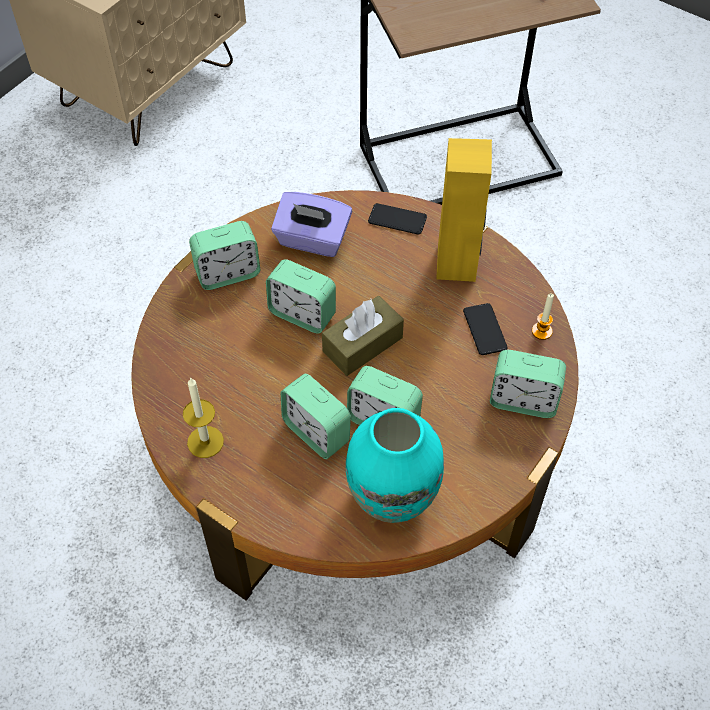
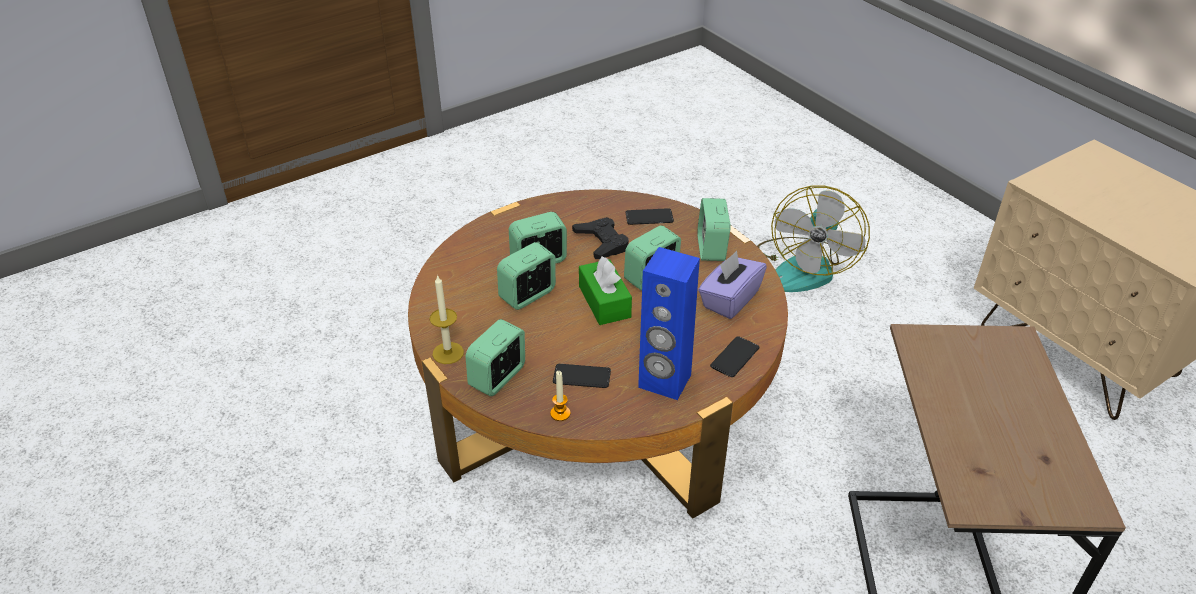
camera: 110 degrees right, 15 degrees down
candle [183,377,224,458] -> candle moved to [430,274,464,364]
brown tissue box [322,296,404,376] -> green tissue box [579,256,632,325]
turquoise vase [346,408,444,523] -> none
yellow speaker [436,138,492,282] -> blue speaker [638,247,700,400]
none -> black game controller [572,217,629,259]
none -> phone [626,208,674,225]
none -> fan [757,186,870,292]

